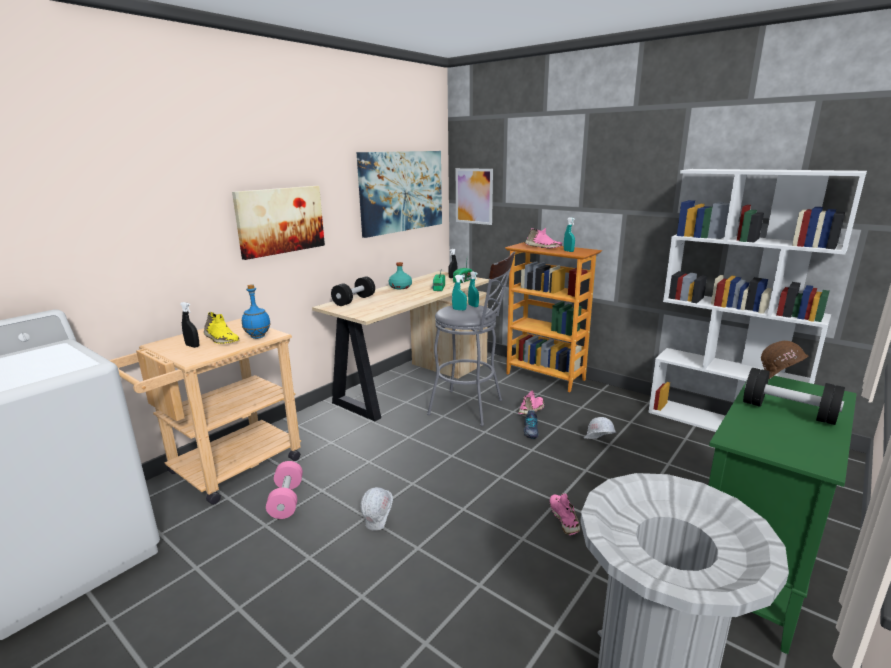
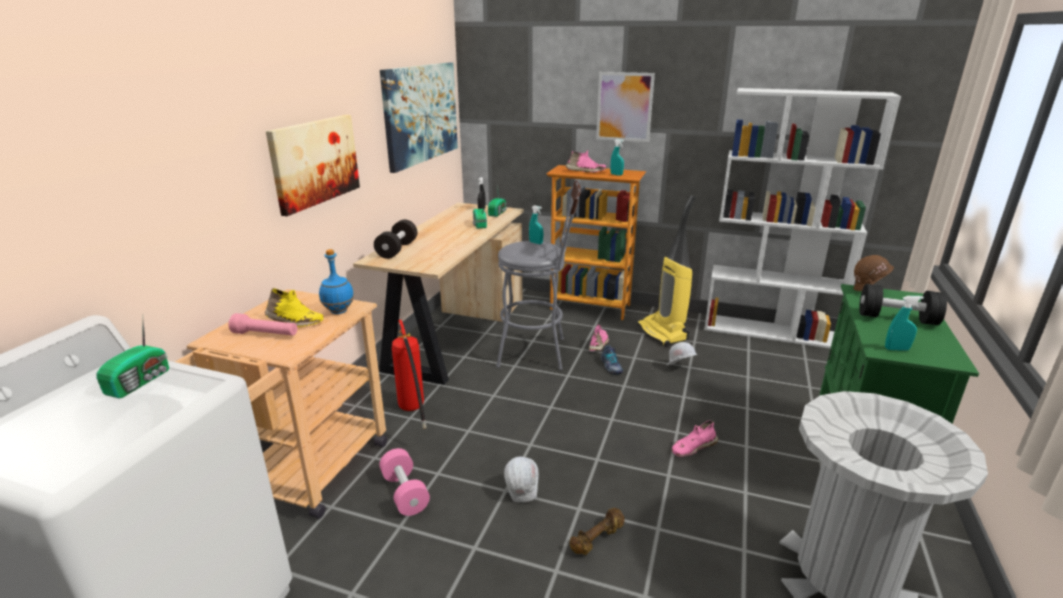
camera: 20 degrees left, 5 degrees up
black spray bottle [180,302,199,348] -> pink flashlight [228,313,297,336]
turquoise bottle [389,262,412,289] -> none
turquoise spray bottle [452,275,467,311] -> turquoise spray bottle moved to [885,296,924,351]
picture [456,168,493,225] -> picture moved to [596,72,655,142]
pink shoe [550,493,580,535] -> pink shoe turned 90 degrees counterclockwise [672,421,719,457]
none -> radio [97,319,169,398]
none -> fire extinguisher [392,320,427,429]
none -> brown dumbbell [570,508,625,555]
none -> vacuum cleaner [637,195,696,347]

